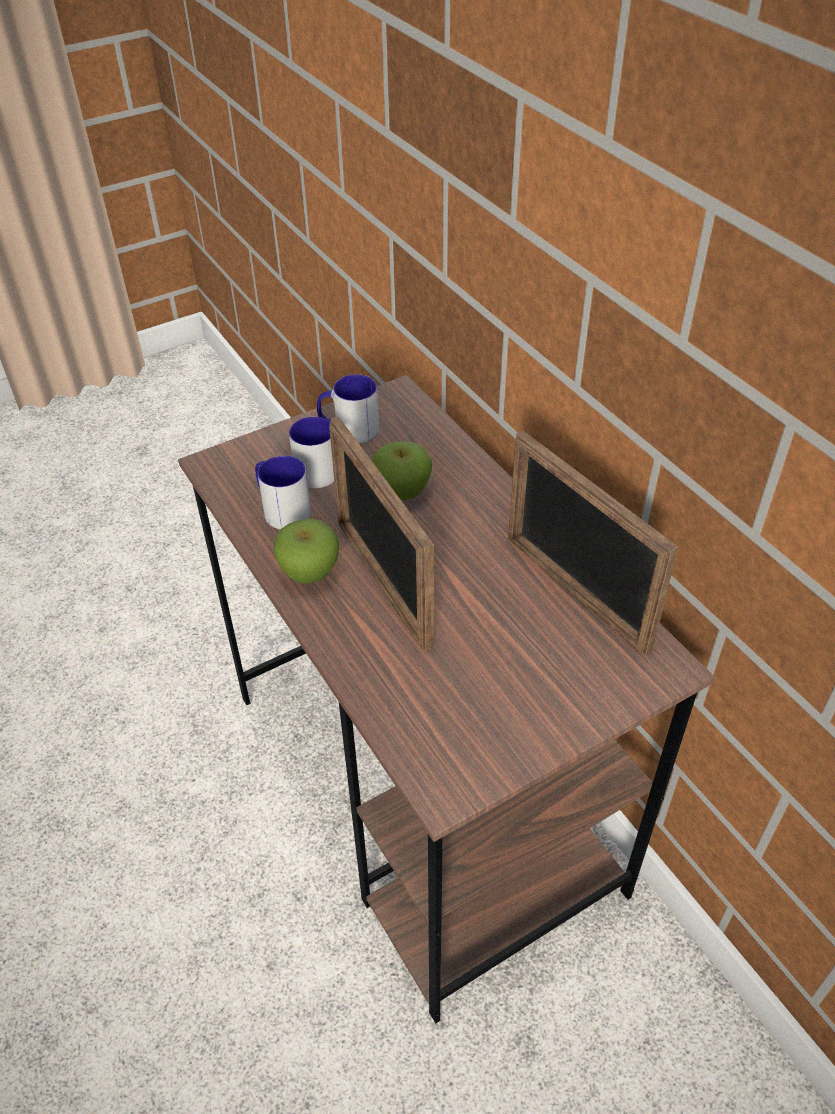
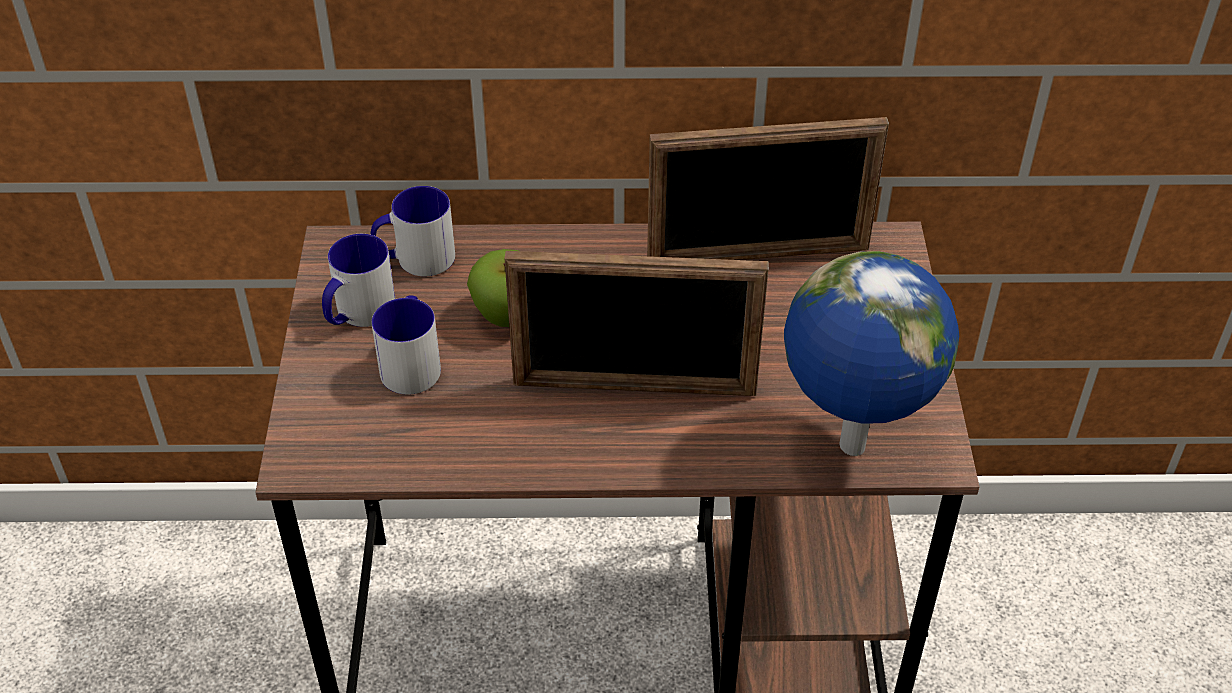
camera: 60 degrees left, 0 degrees up
mug [255,456,311,529] -> mug moved to [371,186,455,276]
apple [273,518,339,584] -> none
none -> globe [784,251,959,456]

